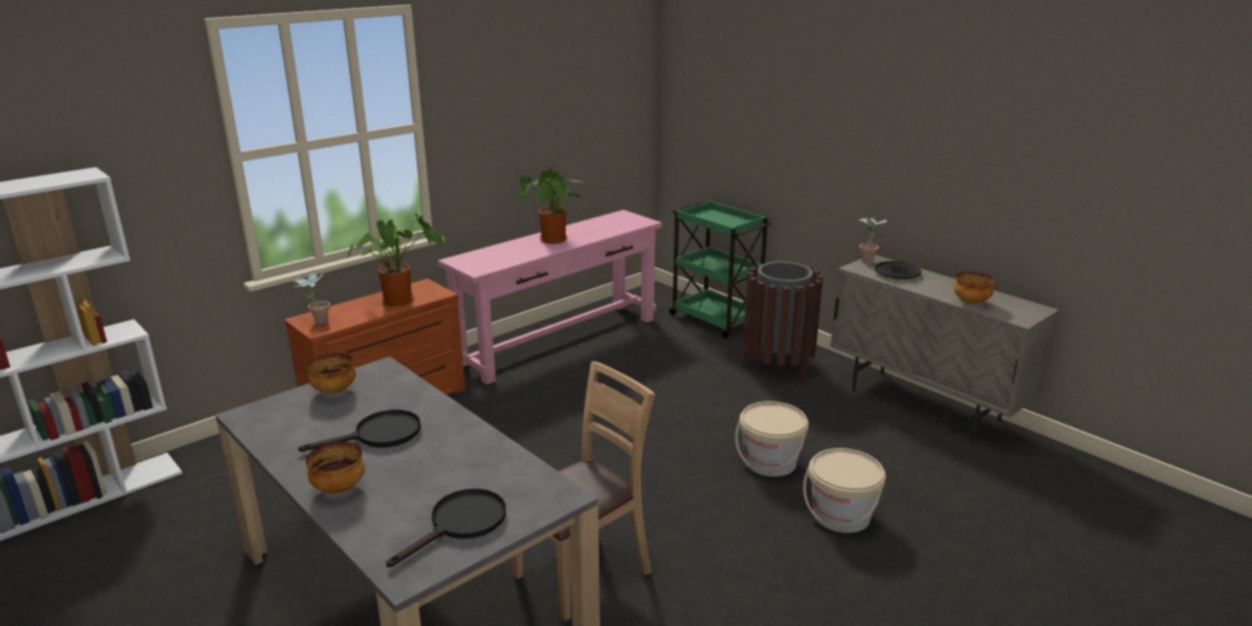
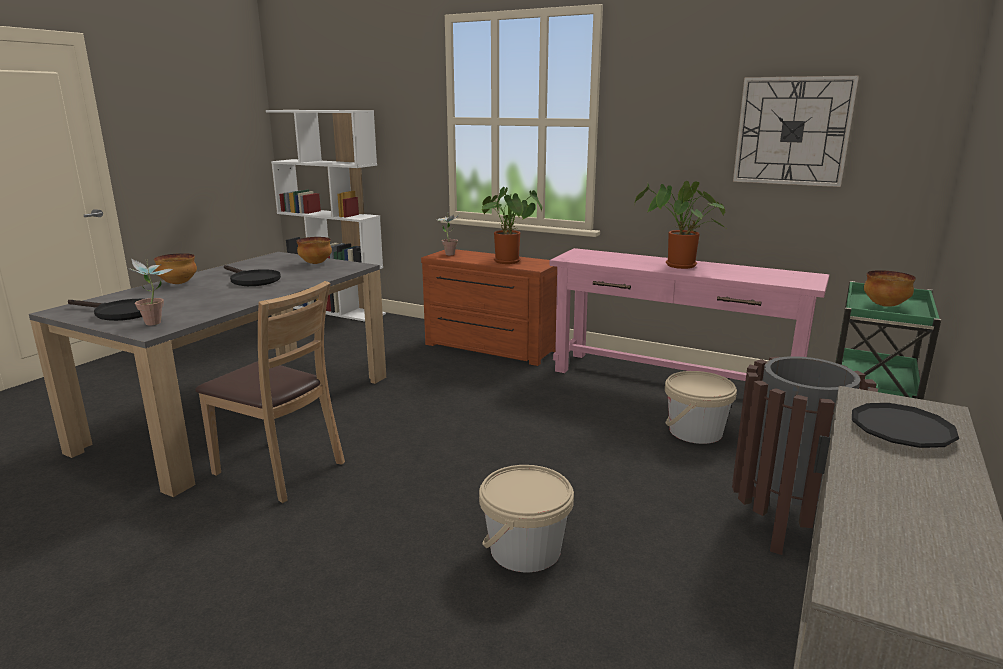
camera: 70 degrees right, 5 degrees down
beige bucket [803,448,886,533] -> beige bucket moved to [665,371,737,444]
potted plant [858,215,887,264] -> potted plant moved to [128,258,173,325]
bowl [954,272,995,304] -> bowl moved to [864,270,916,307]
none -> wall clock [733,76,859,187]

